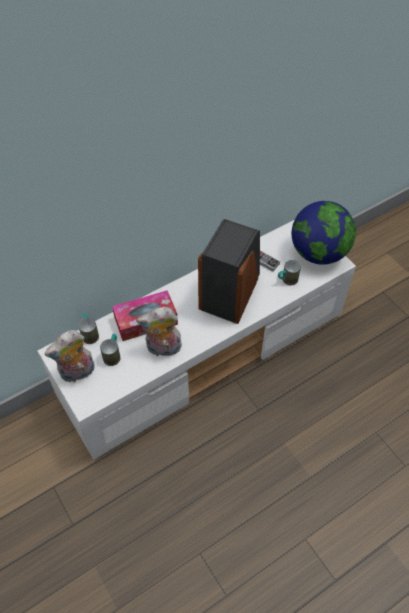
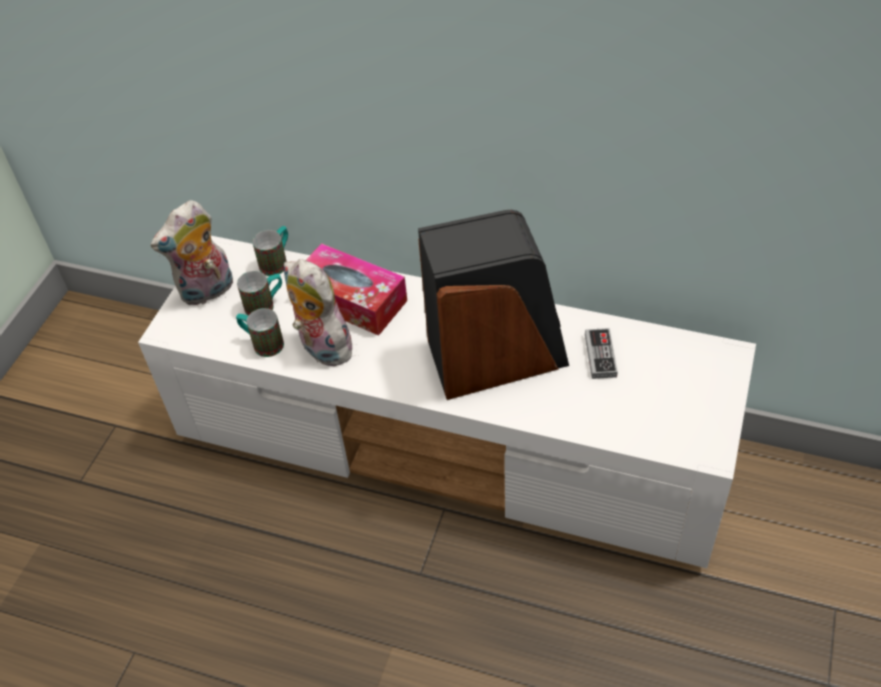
camera: 55 degrees right, 5 degrees down
plush toy [44,330,94,382] -> plush toy turned 60 degrees counterclockwise [151,200,233,305]
mug [278,260,301,286] -> mug moved to [236,308,284,357]
globe [292,201,356,265] -> none

